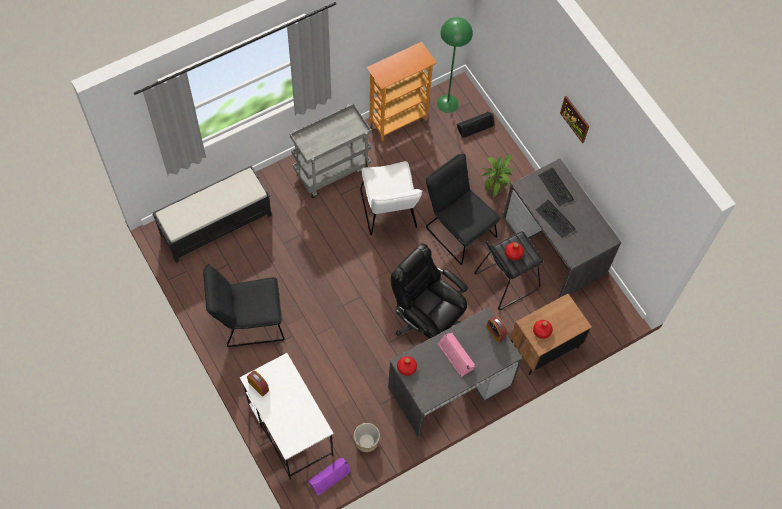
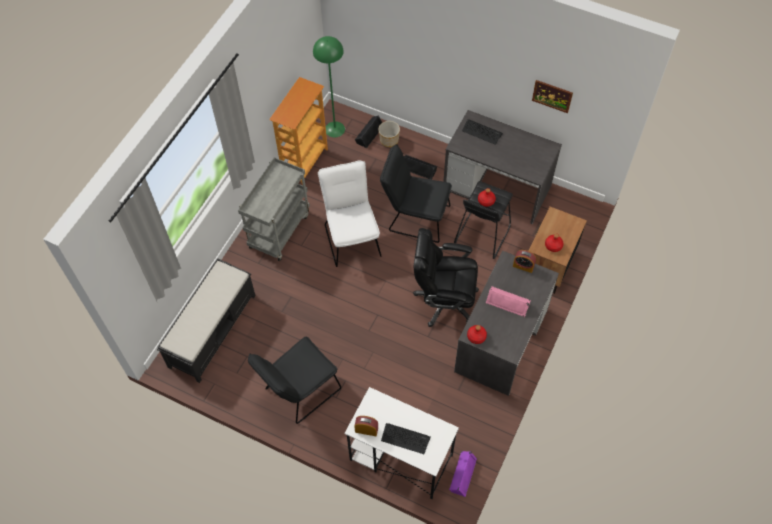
camera: 30 degrees left, 5 degrees down
planter [354,423,380,452] -> planter moved to [378,121,400,147]
white chair [360,161,423,235] -> white chair turned 150 degrees counterclockwise [318,160,381,267]
potted plant [481,155,513,199] -> black speaker [404,155,437,180]
keyboard [536,200,576,238] -> keyboard moved to [381,423,431,454]
picture [560,96,589,143] -> picture moved to [532,80,573,113]

